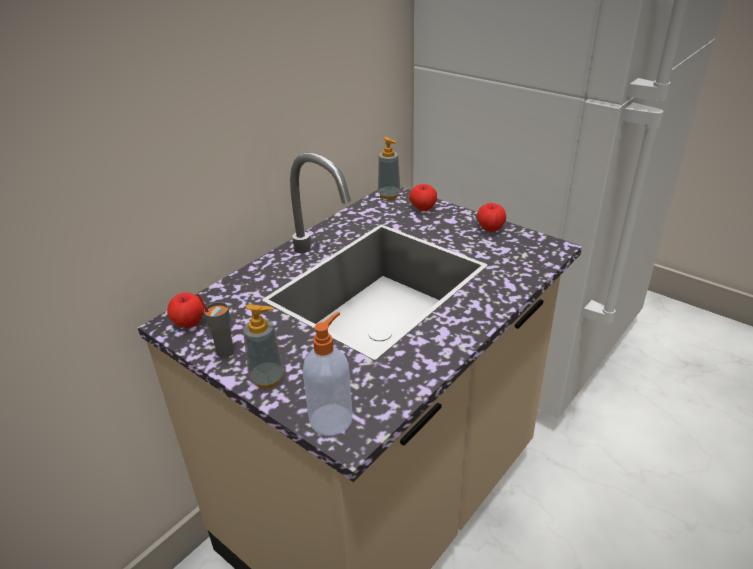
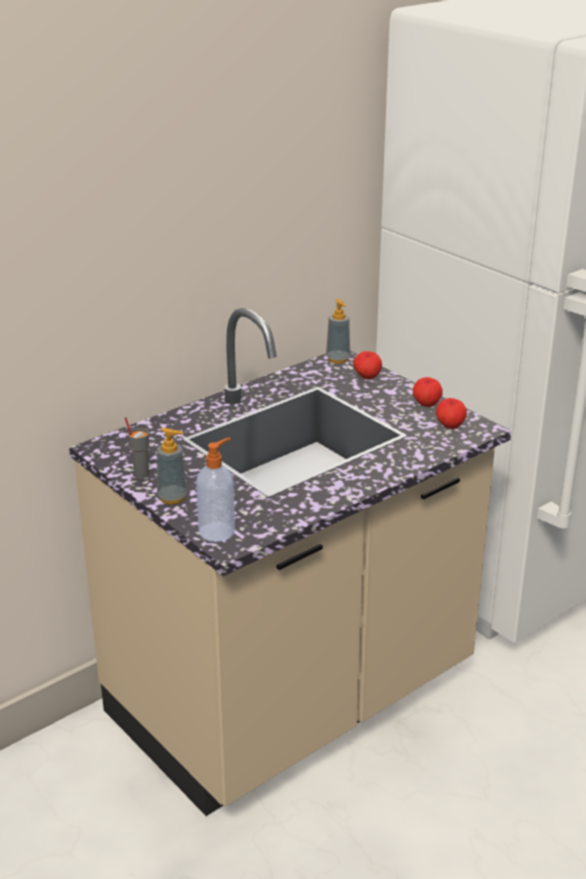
camera: 10 degrees right, 5 degrees down
apple [167,293,205,328] -> apple moved to [436,398,467,429]

